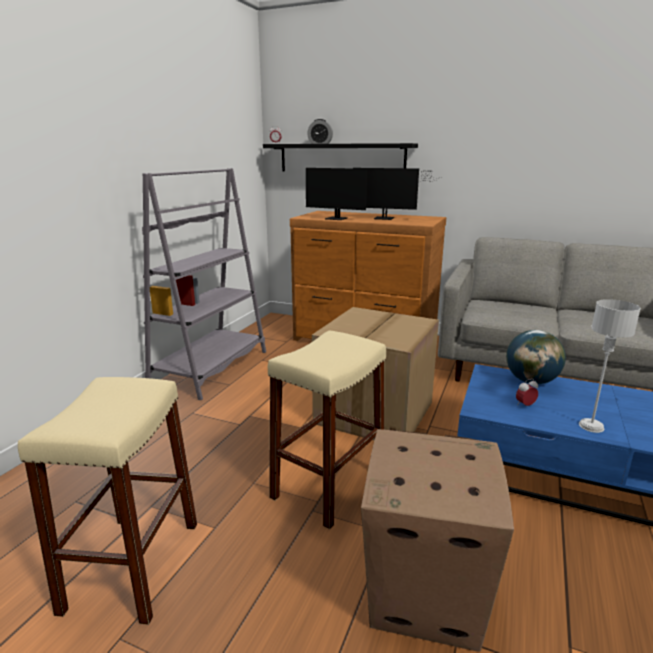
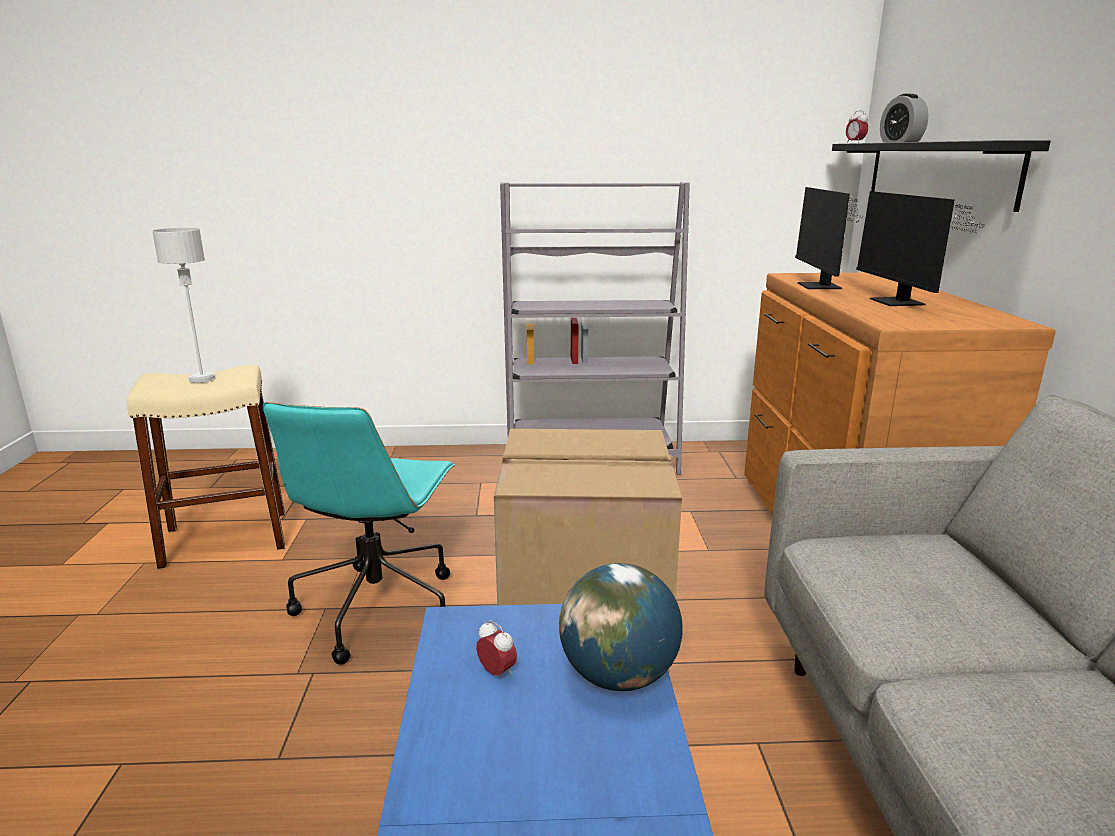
camera: 65 degrees right, 0 degrees up
beige stool [268,331,386,529] -> turquoise office chair [263,402,455,665]
cardboard box [361,429,514,652] -> none
grey table lamp [579,299,641,433] -> grey table lamp moved to [152,228,217,383]

